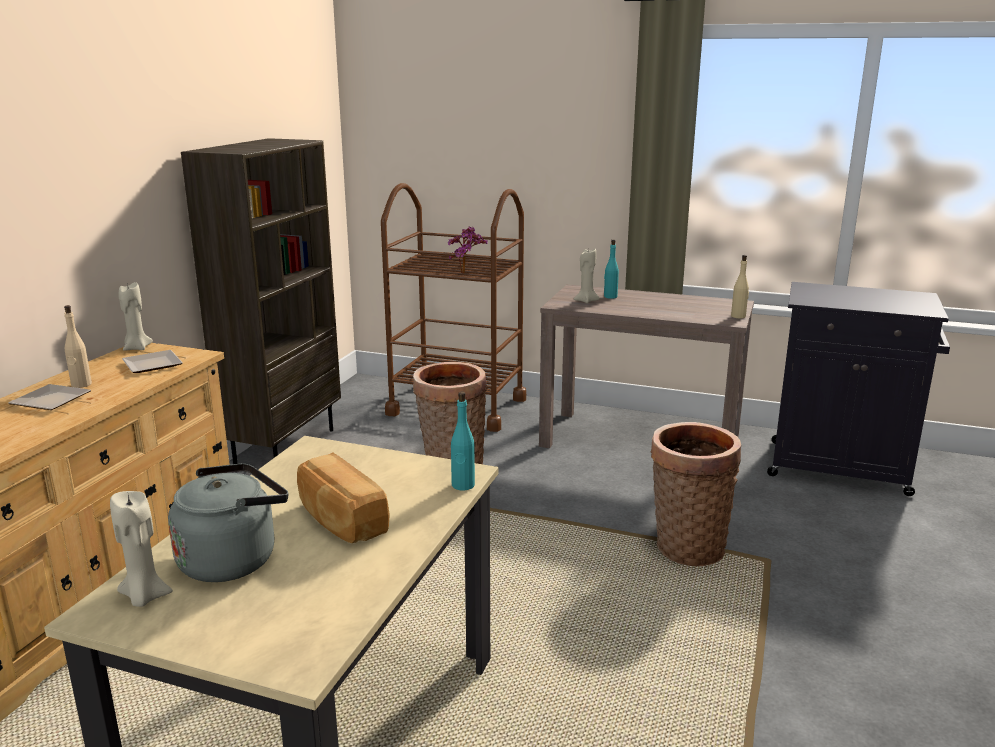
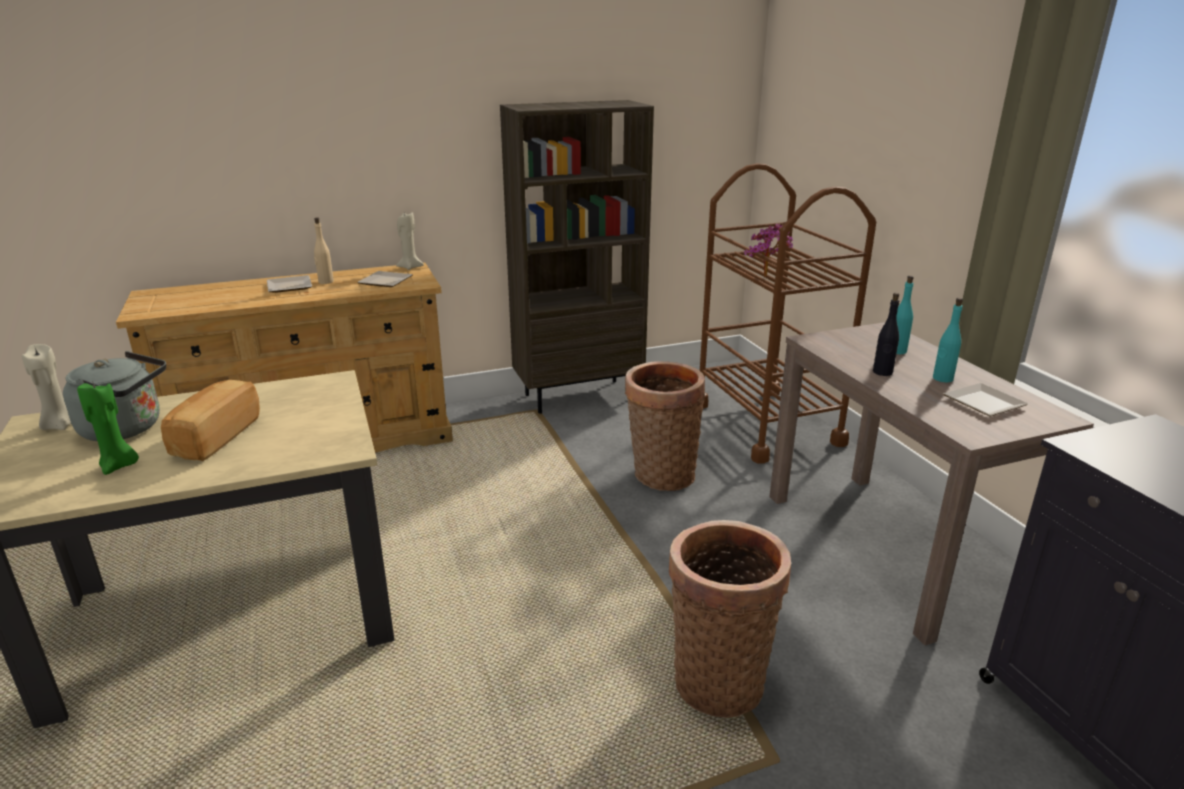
camera: 50 degrees right, 5 degrees up
turquoise bottle [451,392,475,491] -> turquoise bottle moved to [933,298,963,382]
beige candle [574,249,600,303] -> none
beige bottle [731,255,749,319] -> none
none -> green candle [77,381,139,475]
none -> black bottle [873,293,899,376]
none -> plate [943,383,1028,417]

